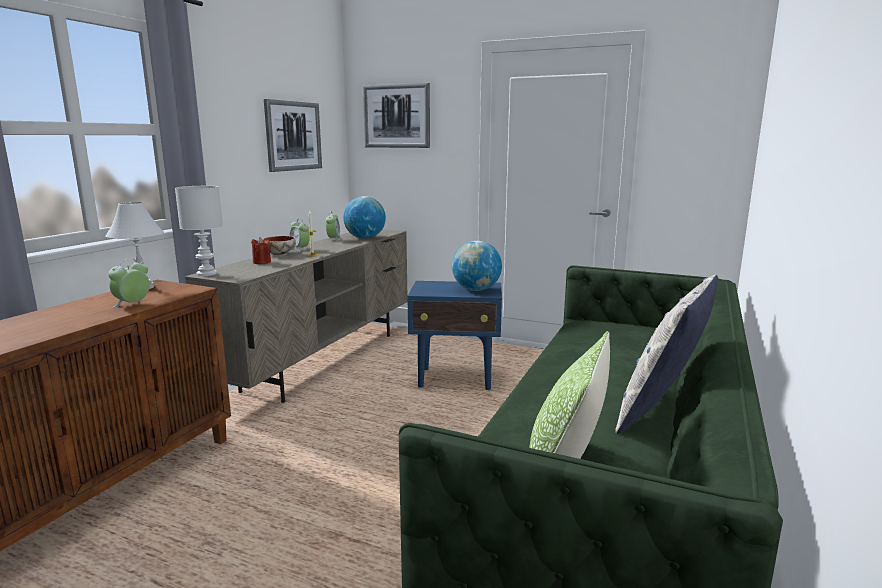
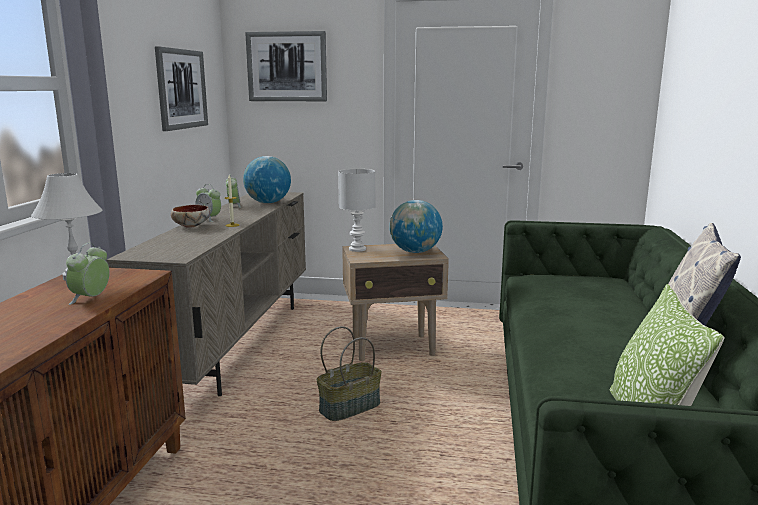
camera: 15 degrees left, 0 degrees up
white table lamp [175,186,223,276] -> white table lamp moved to [338,169,375,252]
red candle [251,237,271,264] -> none
blue side table [407,281,502,390] -> beige side table [342,244,449,361]
none -> basket [317,326,382,421]

